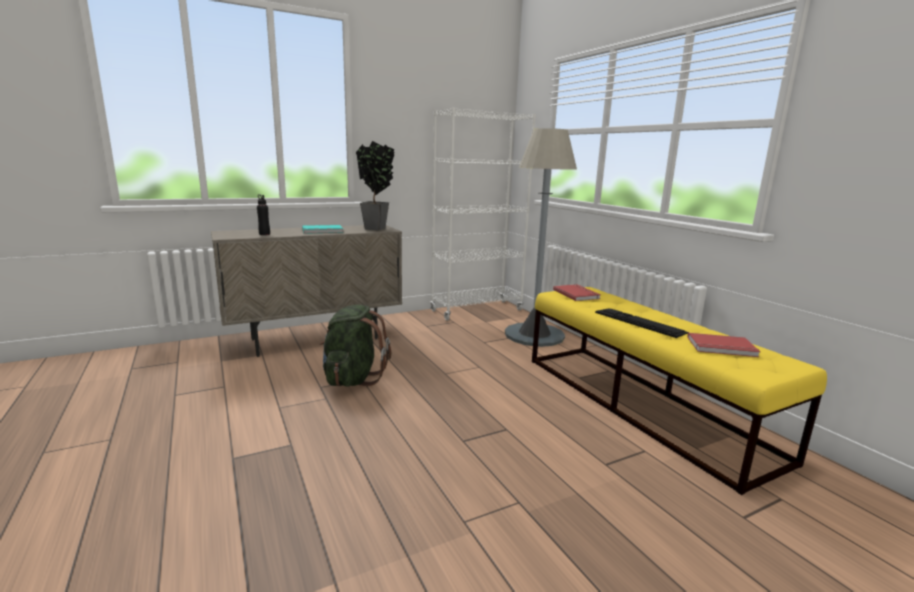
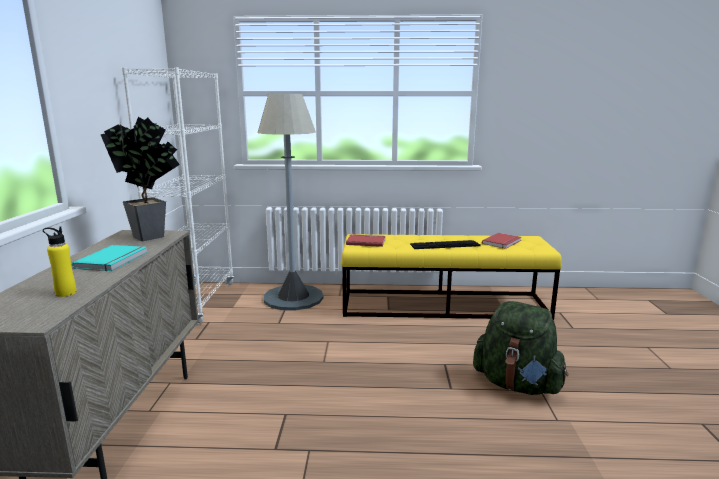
camera: 60 degrees left, 0 degrees up
black bottle [257,194,270,235] -> yellow bottle [43,227,77,297]
green backpack [319,305,391,386] -> green backpack moved to [473,301,569,395]

